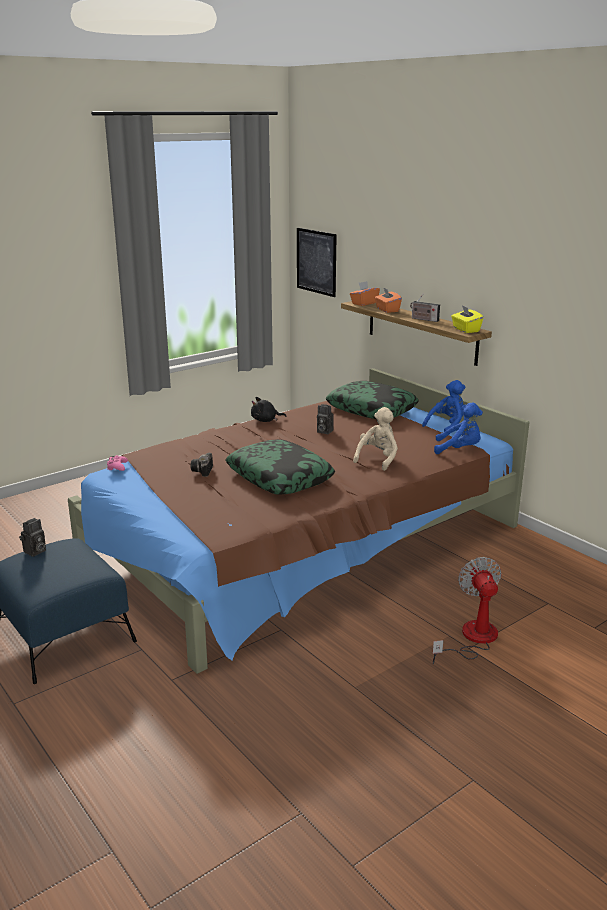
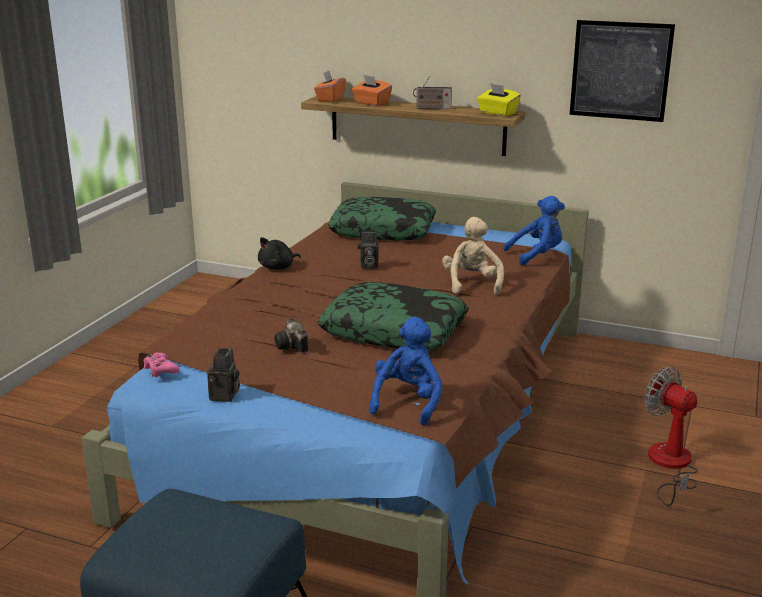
camera: 30 degrees left, 0 degrees up
camera [19,518,46,557] -> camera moved to [207,347,240,402]
picture [297,228,337,297] -> picture moved to [570,20,675,122]
blue plush toy [422,380,466,432] -> blue plush toy moved to [369,317,443,425]

